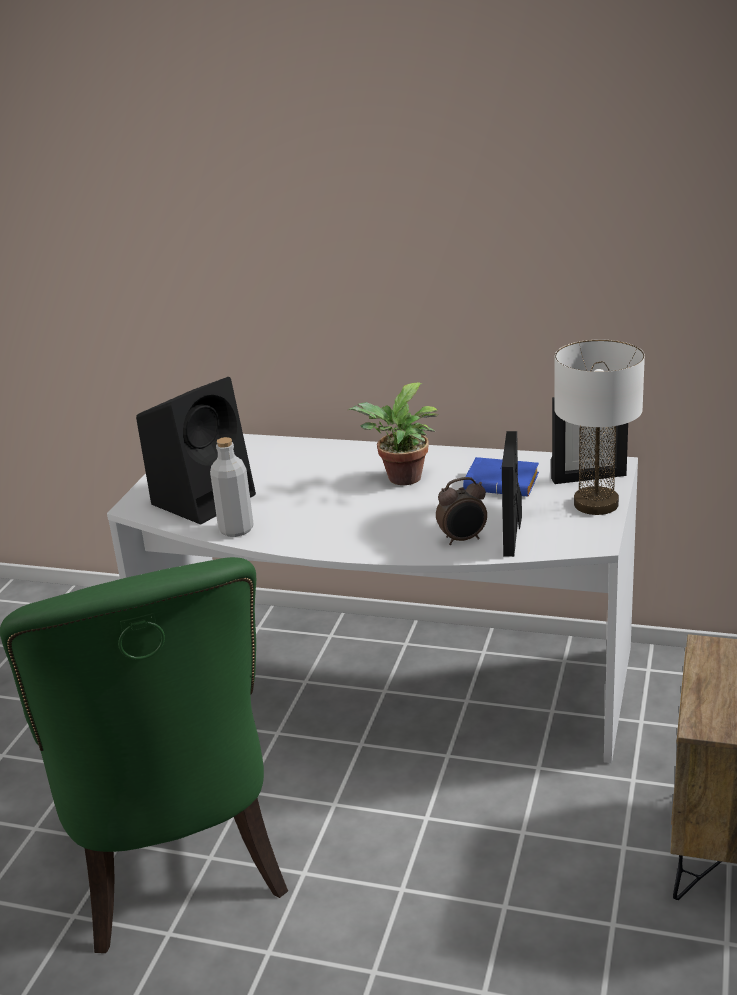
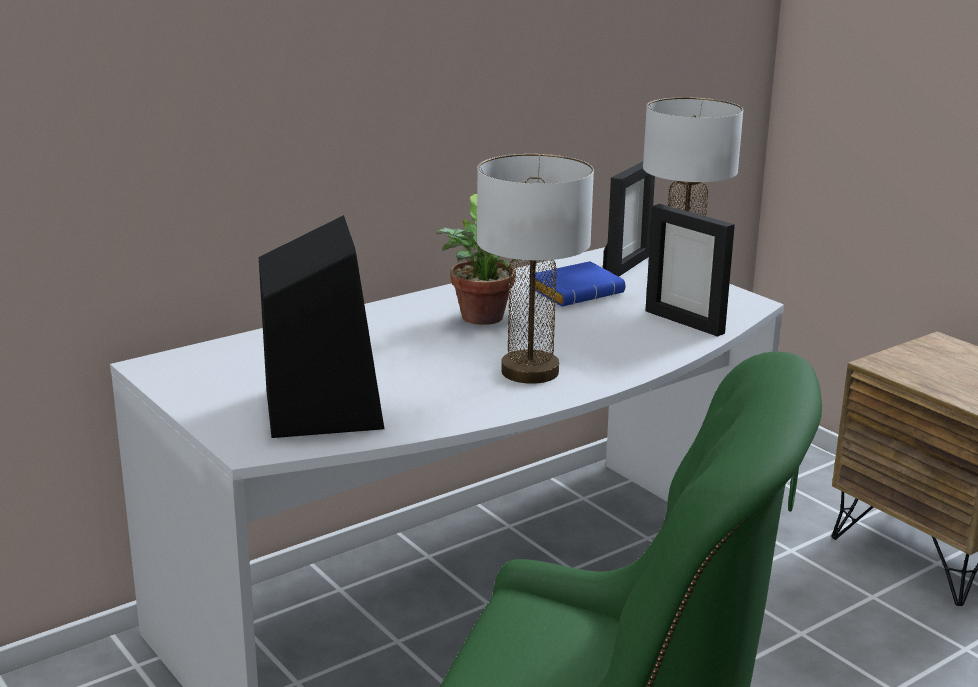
camera: 55 degrees left, 5 degrees down
grey bottle [210,437,254,537] -> none
alarm clock [436,477,487,545] -> none
none -> table lamp [477,154,594,384]

